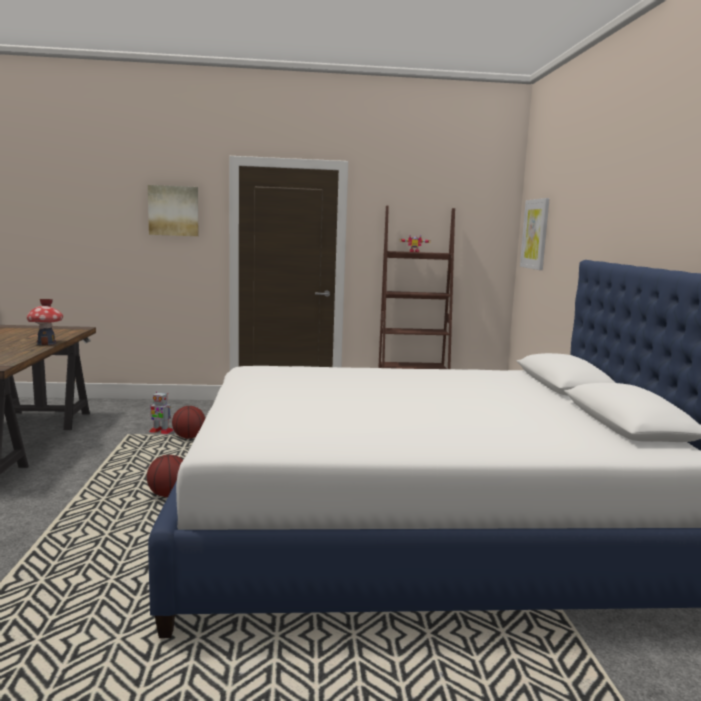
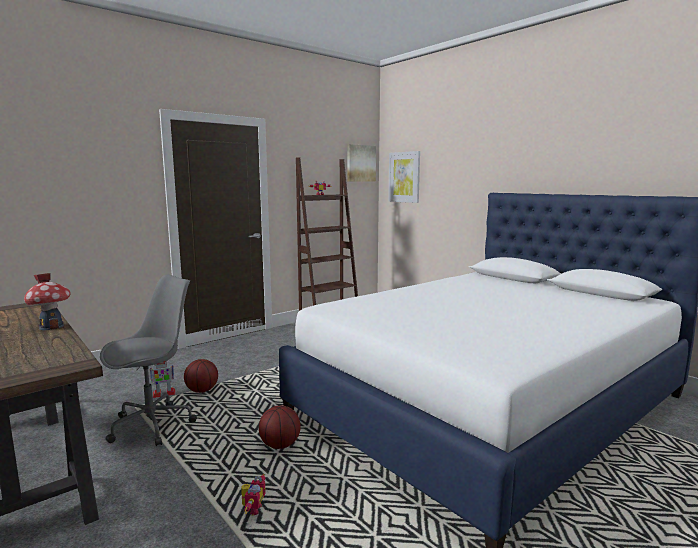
camera: 35 degrees left, 0 degrees up
picture [148,185,198,236] -> picture moved to [347,144,376,181]
none -> grey office chair [100,275,197,446]
none -> toy robot [241,474,266,516]

